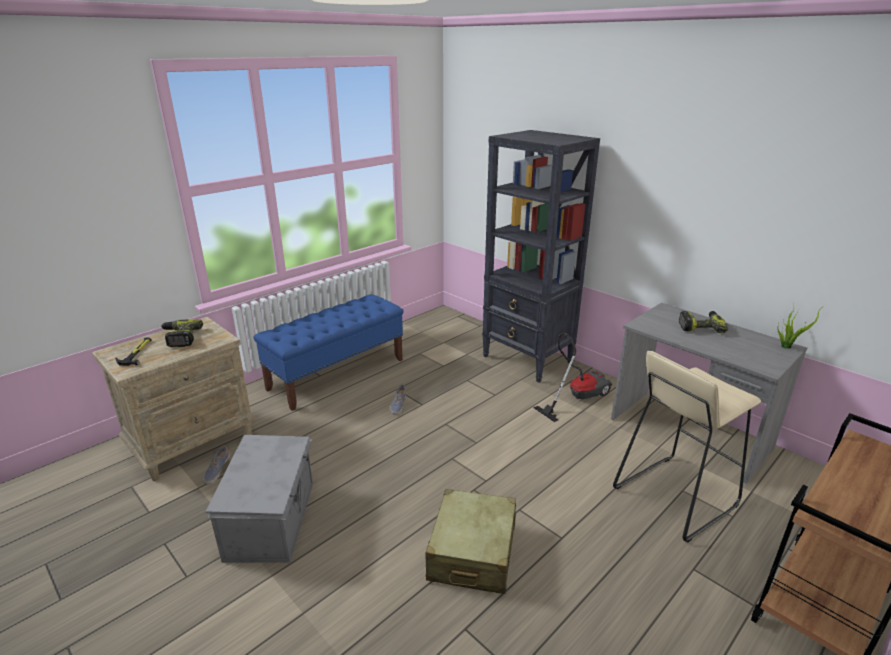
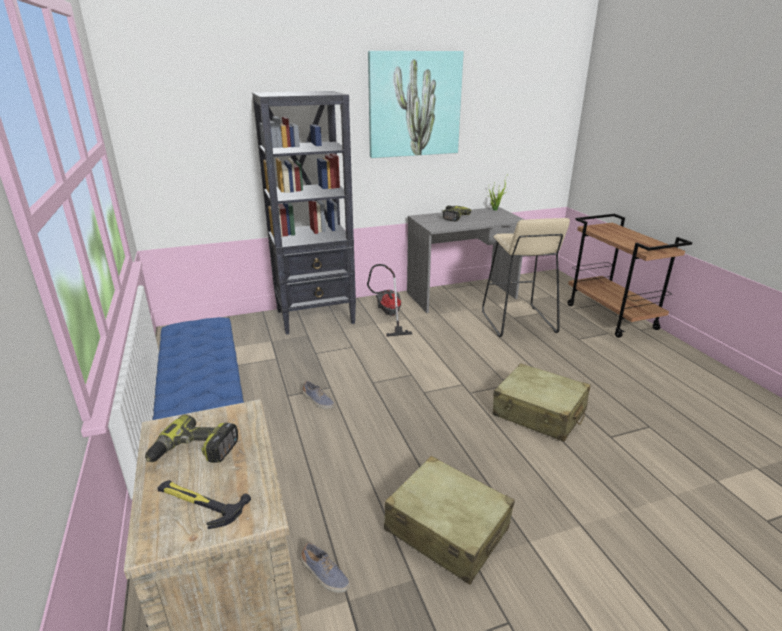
camera: 65 degrees left, 0 degrees up
grey storage box [205,435,313,563] -> beige suitcase [384,455,514,585]
none -> picture [368,51,464,158]

